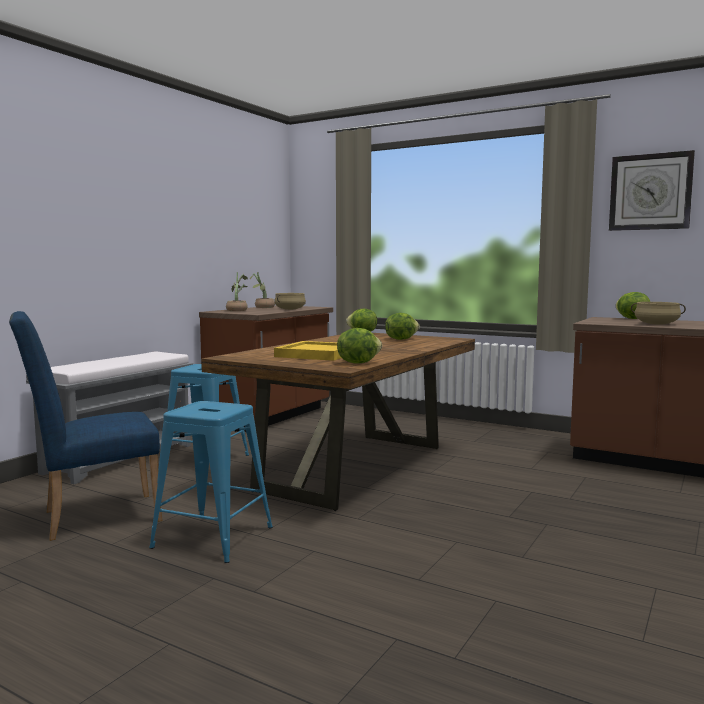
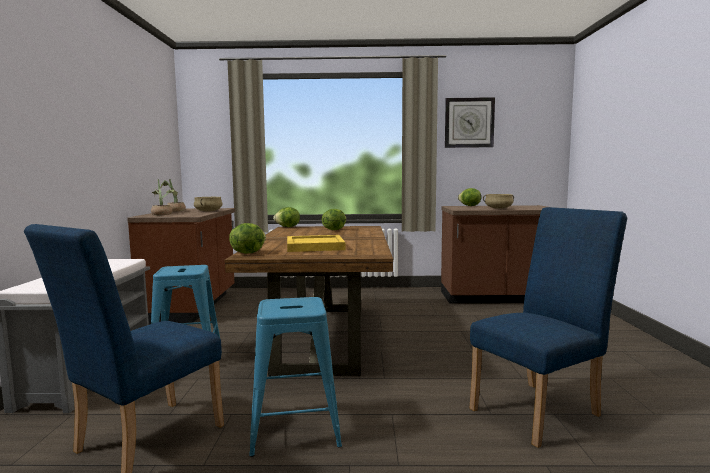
camera: 30 degrees left, 0 degrees up
lettuce [337,328,382,363] -> lettuce moved to [229,223,266,254]
none -> blue chair [469,207,627,448]

